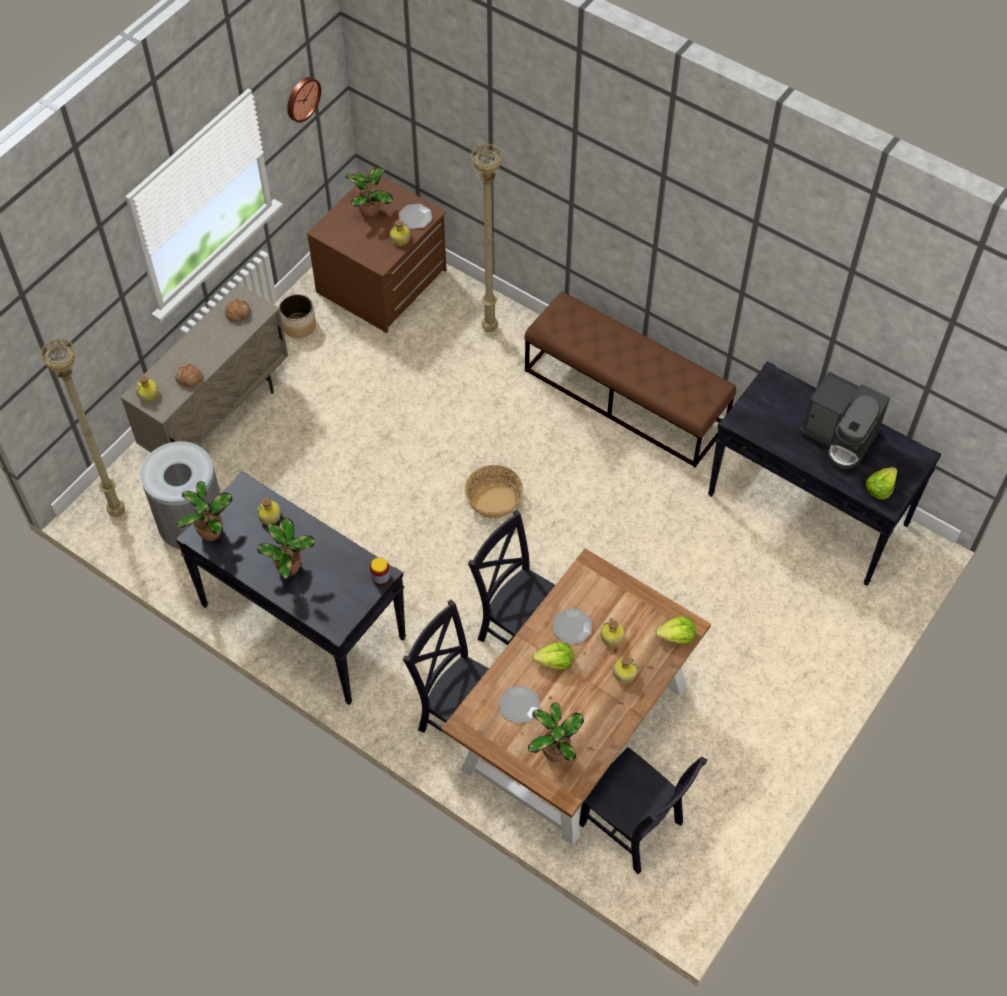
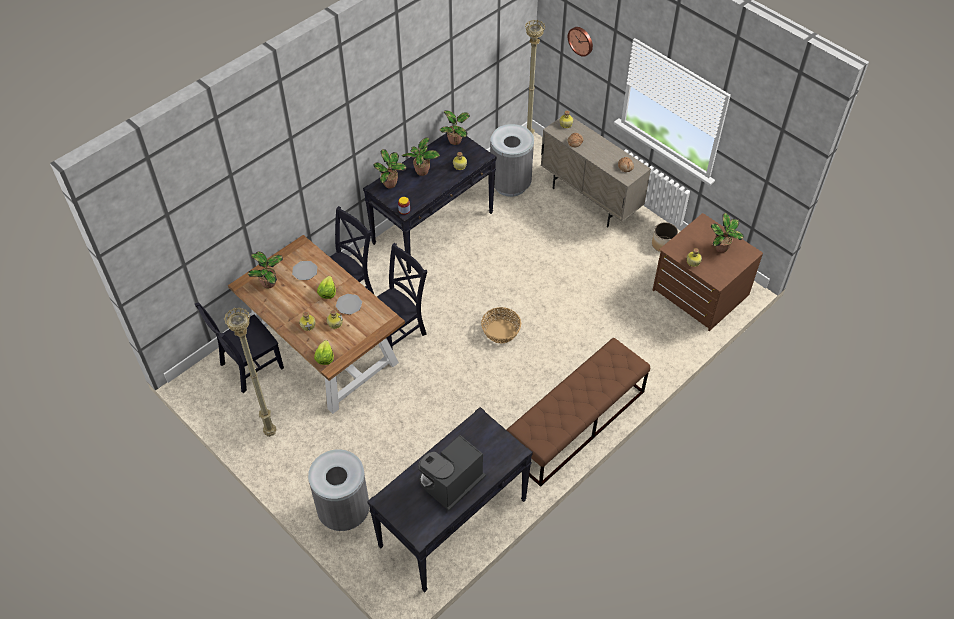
camera: 100 degrees right, 5 degrees down
wall clock [287,77,321,123] -> wall clock moved to [568,27,593,57]
plate [399,204,432,229] -> none
beige floor lamp [470,143,503,332] -> beige floor lamp moved to [224,307,276,437]
lettuce [866,467,897,499] -> none
none -> grey trash can [308,449,370,531]
none -> potted plant [373,149,407,188]

